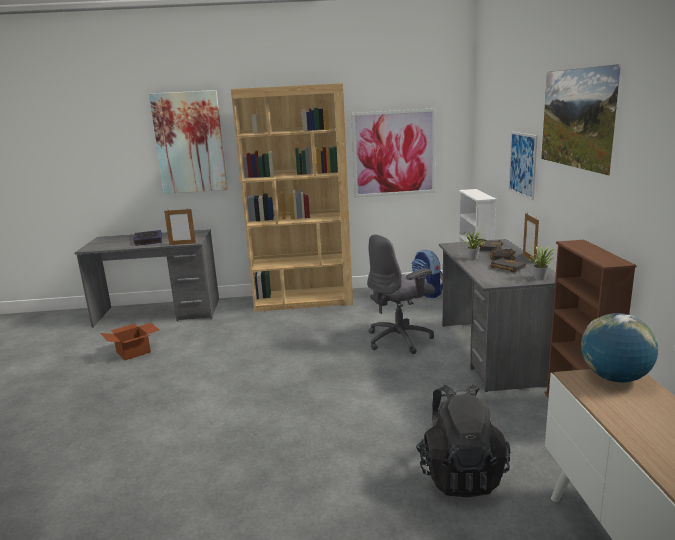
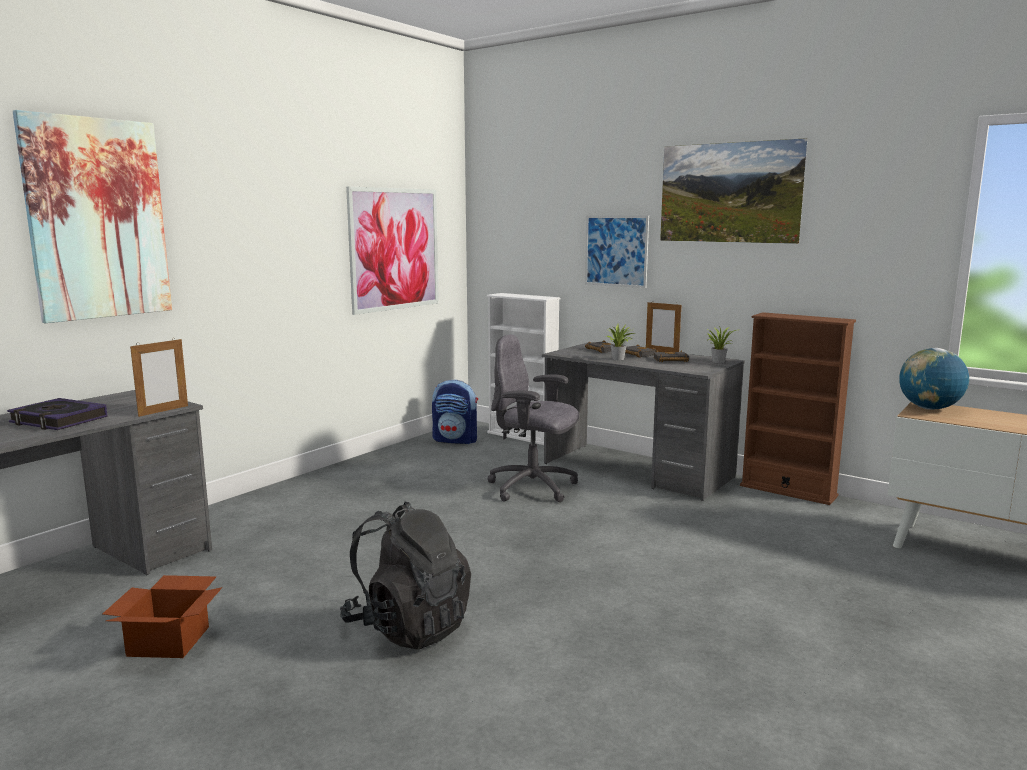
camera: 50 degrees left, 5 degrees down
brown bookcase [231,83,353,312] -> none
grey office chair [367,234,435,354] -> grey office chair turned 105 degrees clockwise [487,335,579,502]
black backpack [416,384,510,497] -> black backpack moved to [340,502,471,650]

